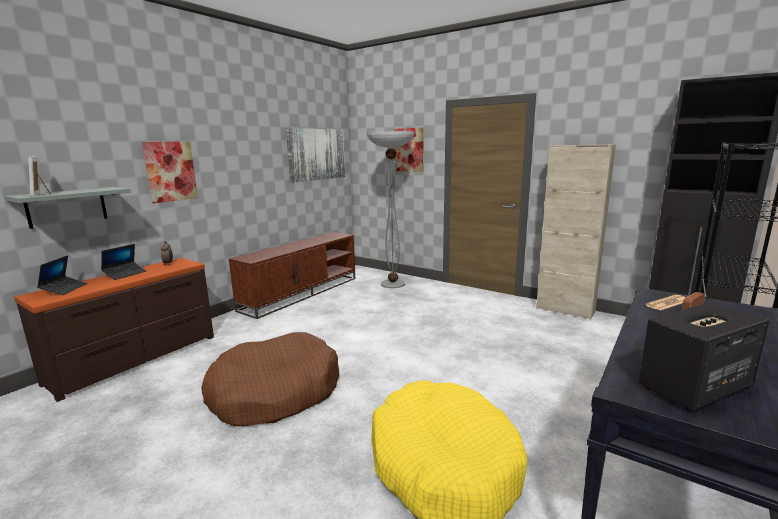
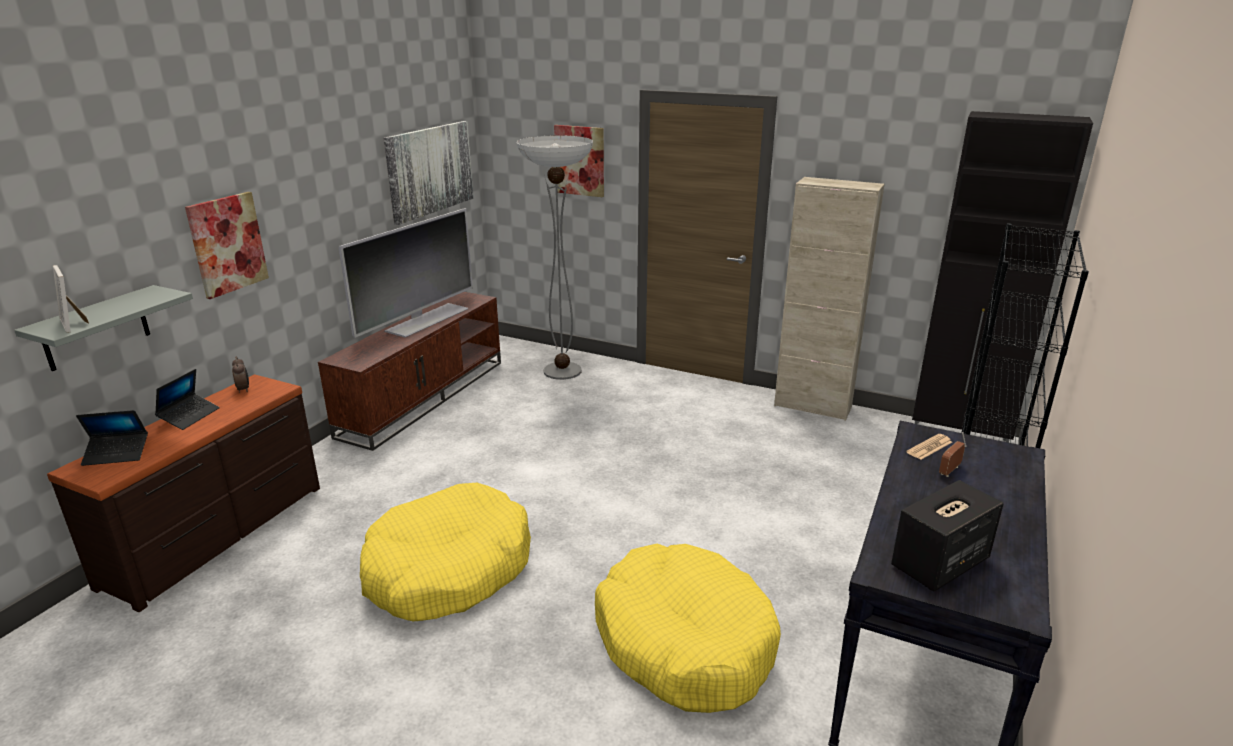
camera: 10 degrees left, 10 degrees up
laptop [37,255,87,295] -> laptop turned 90 degrees clockwise [76,410,148,466]
brown dog bed [202,332,340,426] -> yellow dog bed [360,483,531,621]
none -> television [338,208,473,338]

